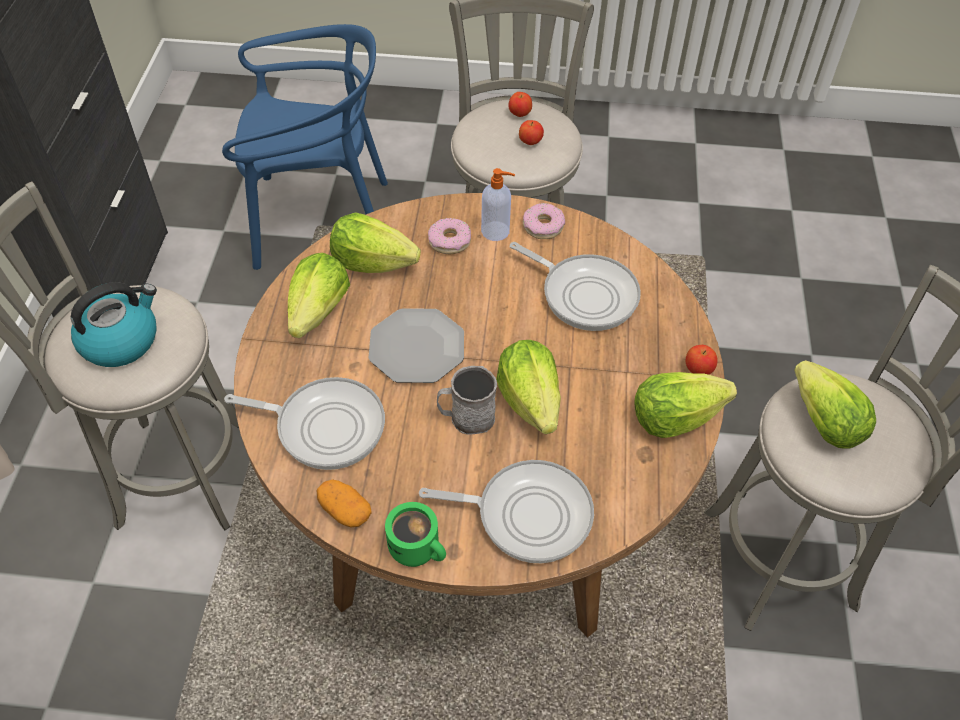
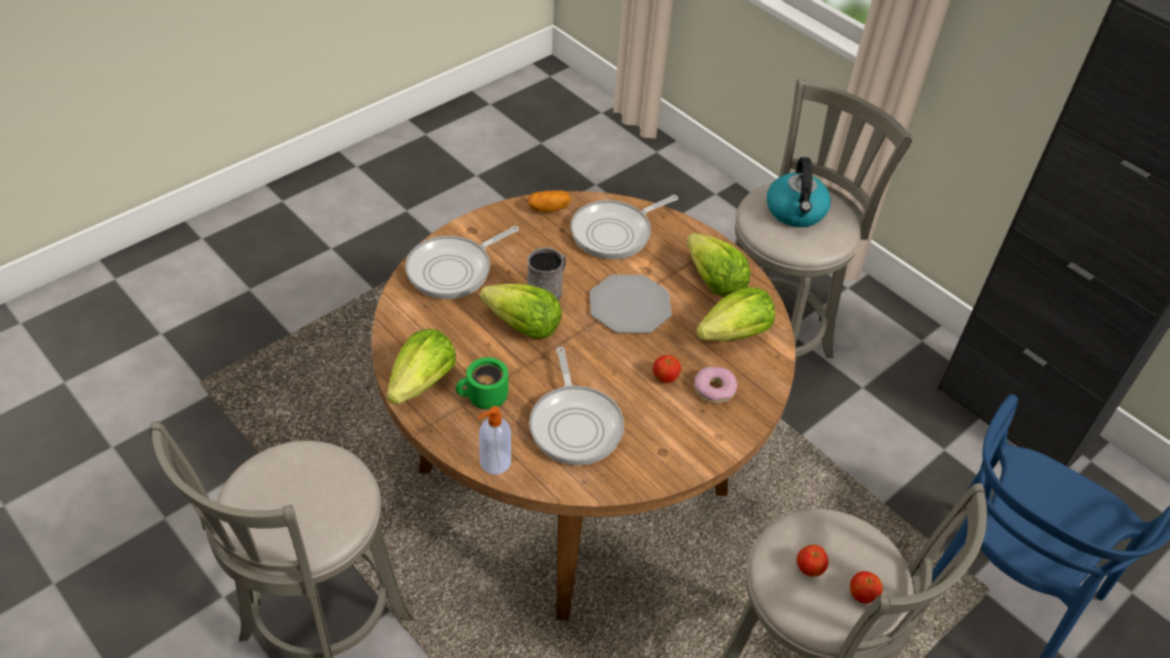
camera: 130 degrees right, 5 degrees down
green mug [385,502,446,567] -> green mug moved to [456,357,508,409]
soap dispenser [481,168,515,241] -> soap dispenser moved to [478,406,511,475]
frying pan [510,242,641,331] -> frying pan turned 90 degrees counterclockwise [529,347,624,465]
donut [523,203,565,239] -> none
apple [686,345,718,375] -> apple moved to [653,355,681,383]
lettuce [794,360,876,448] -> none

